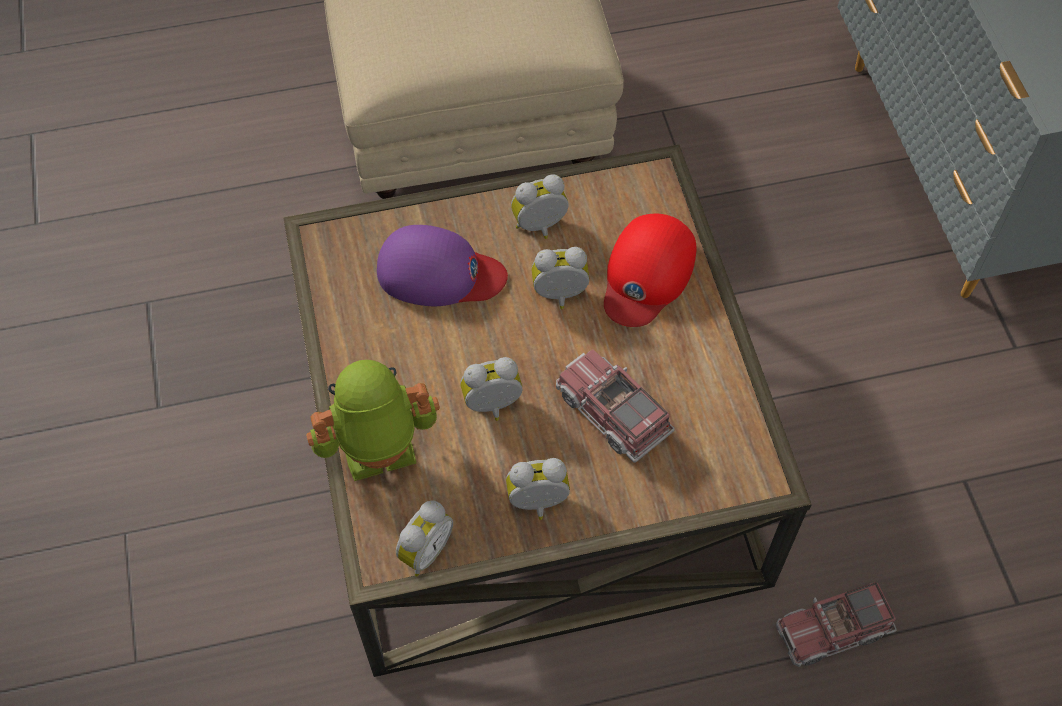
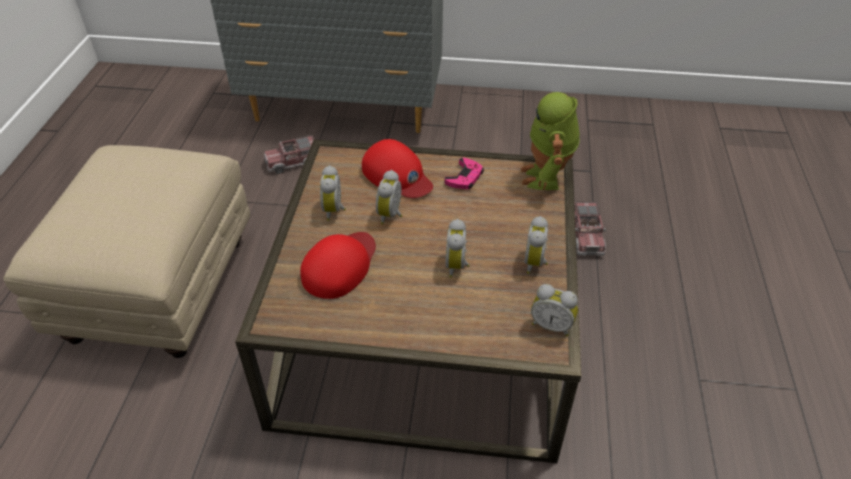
camera: 70 degrees left, 15 degrees down
toy robot [306,360,440,481] -> toy robot moved to [521,92,580,190]
purple cap [377,225,508,306] -> red cap [300,232,376,299]
alarm clock [396,501,453,577] -> alarm clock turned 150 degrees clockwise [531,284,578,337]
toy truck [556,349,675,463] -> toy truck moved to [264,135,314,174]
none -> pink game controller [445,158,484,189]

